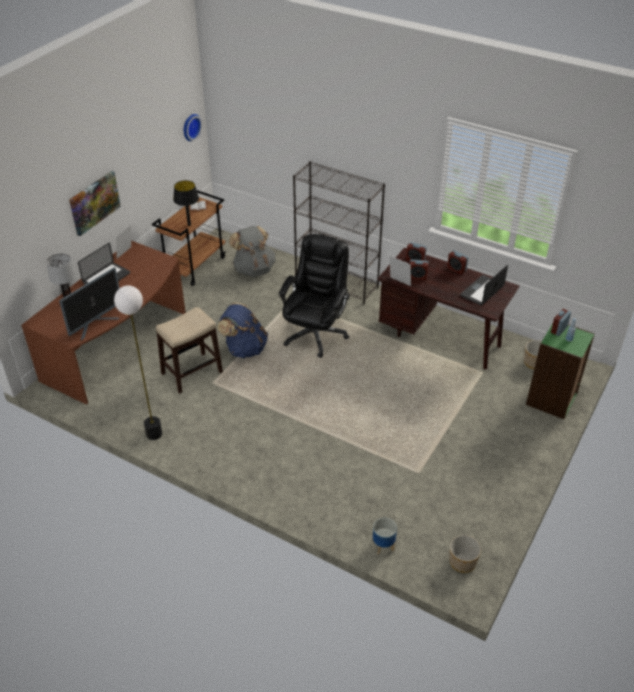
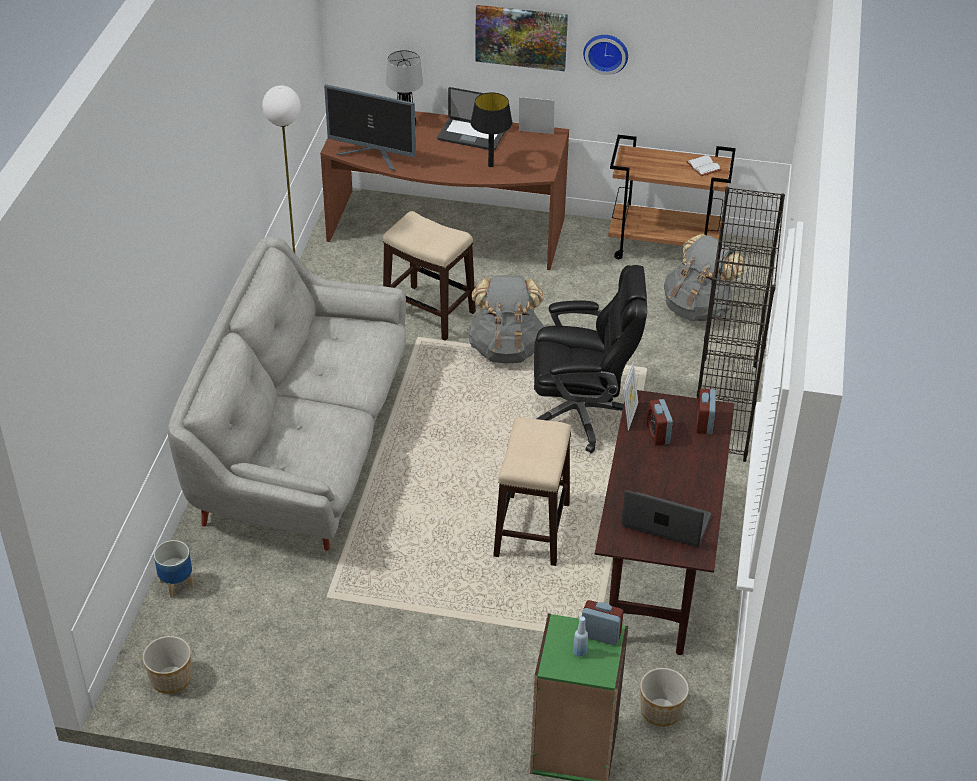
camera: 70 degrees right, 0 degrees up
black table lamp [173,180,199,226] -> black table lamp moved to [471,92,513,167]
wall clock [184,114,202,141] -> wall clock moved to [583,35,628,75]
blue backpack [217,303,268,358] -> grey backpack [467,275,544,364]
alarm clock [447,250,468,275] -> none
none -> grey sofa [168,236,406,551]
none -> stool [493,417,571,566]

